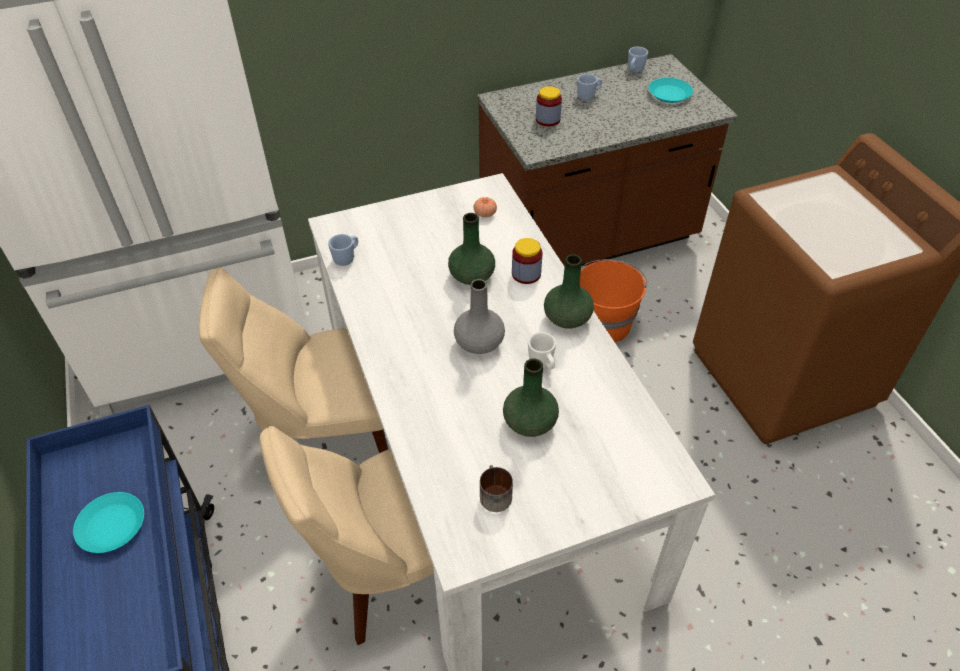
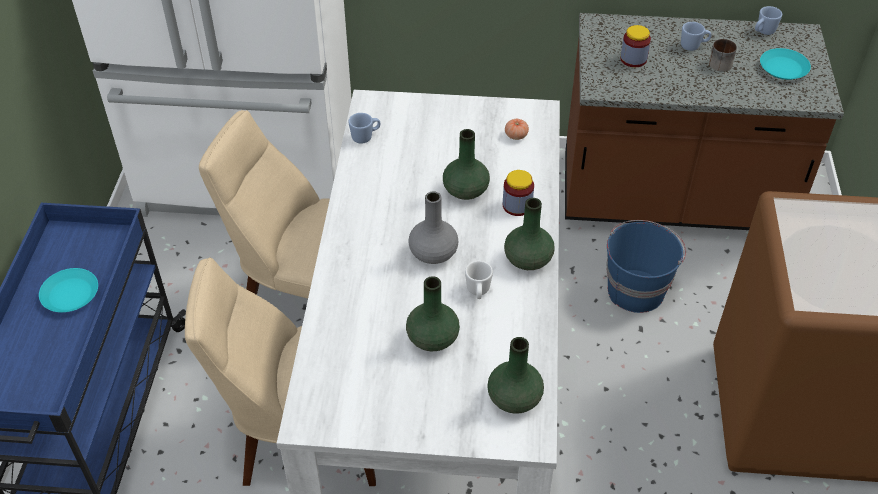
camera: 25 degrees right, 0 degrees up
mug [480,465,513,512] -> mug moved to [709,39,737,72]
orange bucket [580,259,647,342] -> blue bucket [607,220,686,313]
none -> green vase [487,337,544,414]

